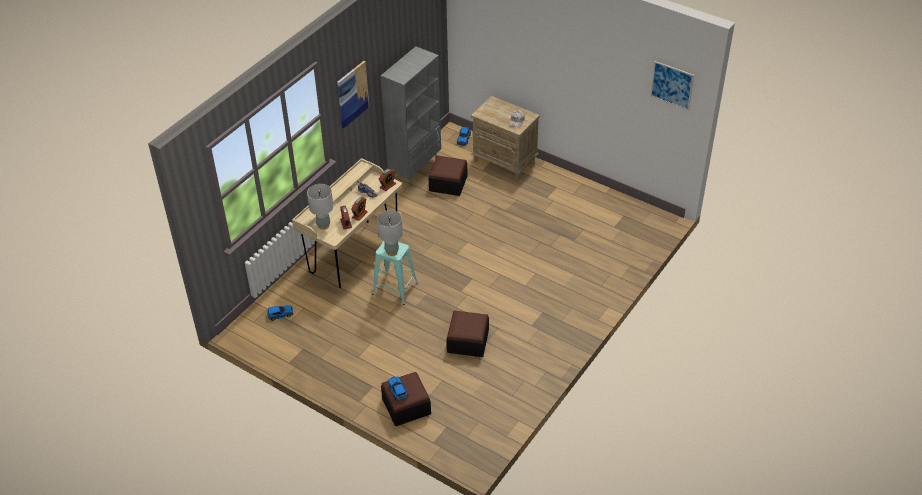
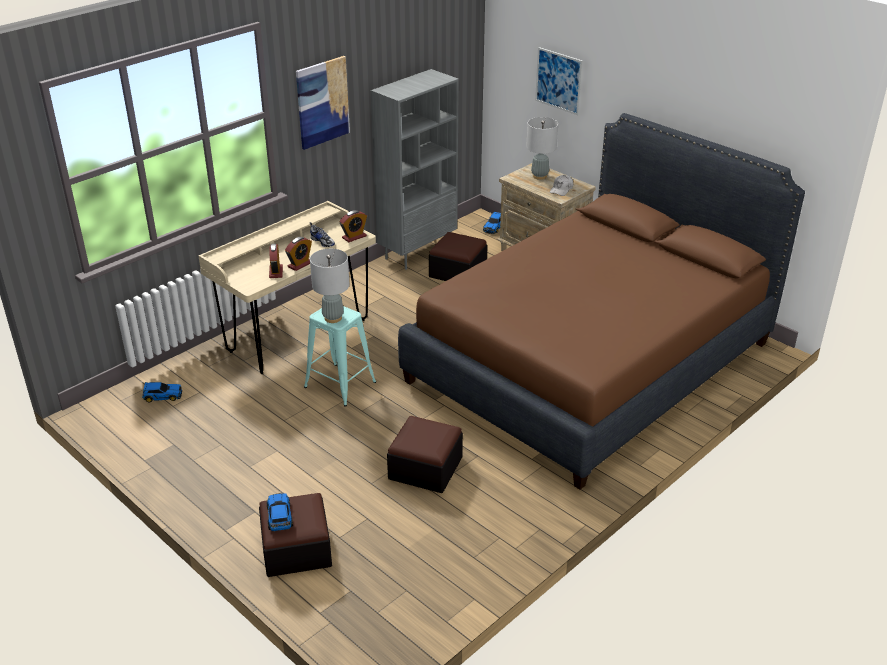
camera: 10 degrees right, 10 degrees down
grey table lamp [307,184,333,230] -> grey table lamp moved to [526,117,558,180]
picture [650,61,694,110] -> picture moved to [535,47,583,115]
none -> brown bed [398,113,805,490]

